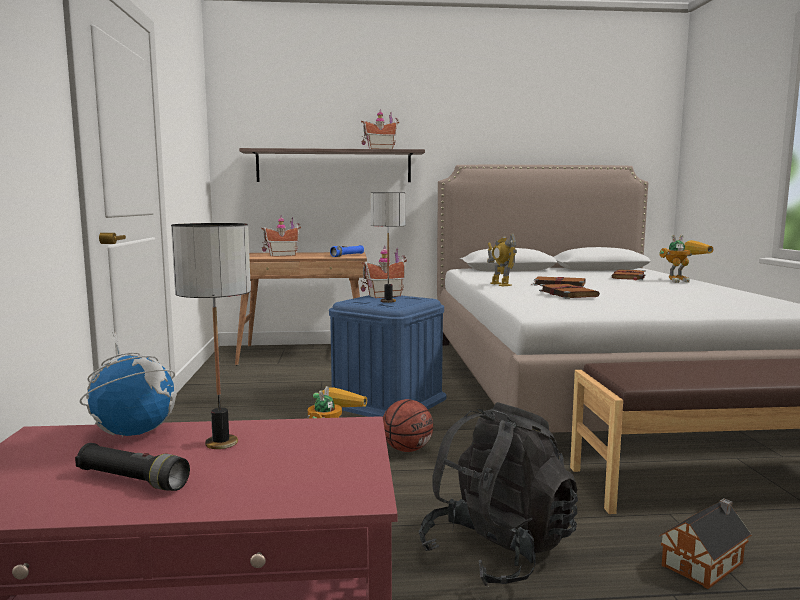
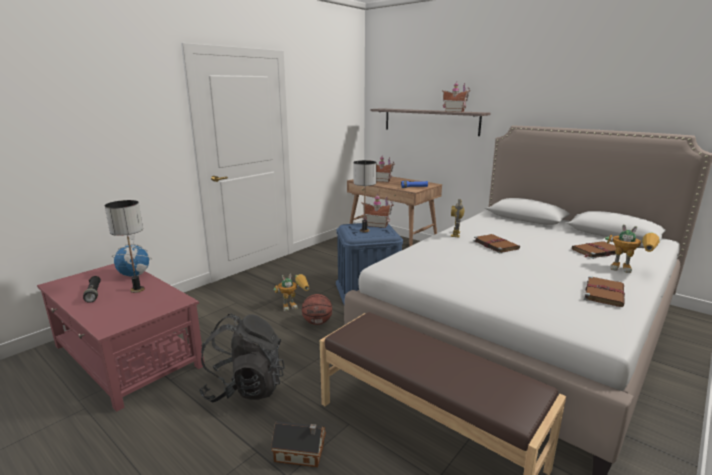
camera: 45 degrees right, 10 degrees up
brown book [539,284,600,299] -> brown book moved to [584,276,625,307]

